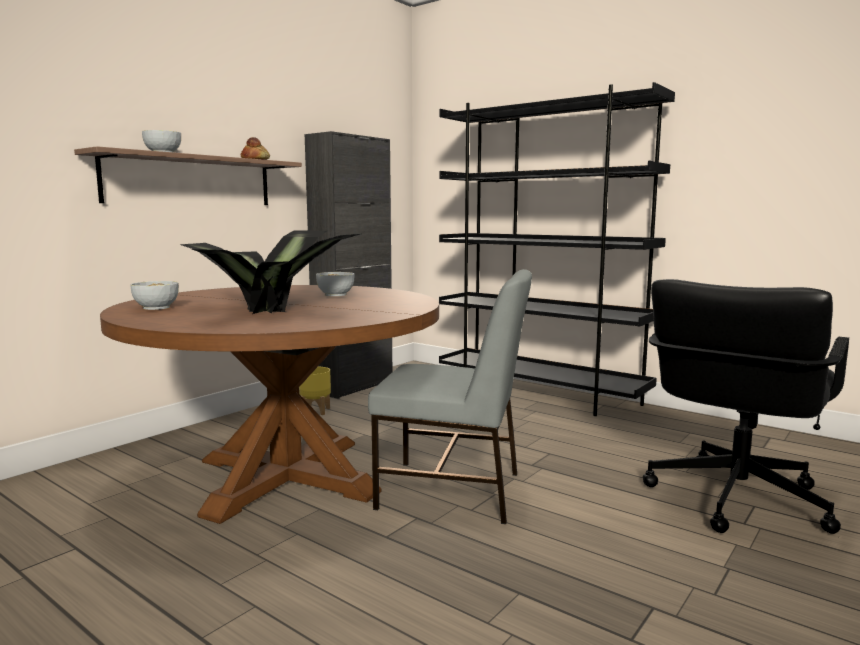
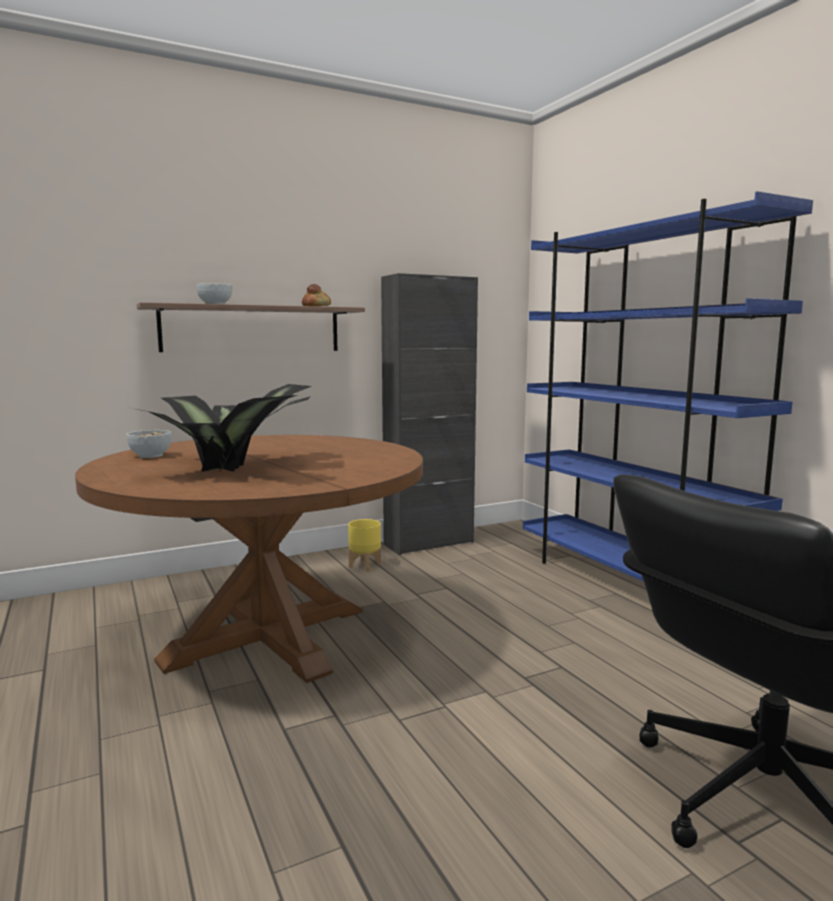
camera: 25 degrees right, 0 degrees up
bowl [316,272,354,296] -> none
grey chair [368,269,532,524] -> none
black bookcase [439,82,675,416] -> blue bookcase [523,191,813,582]

